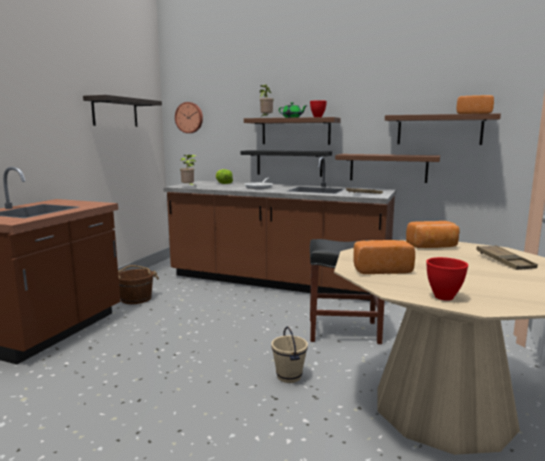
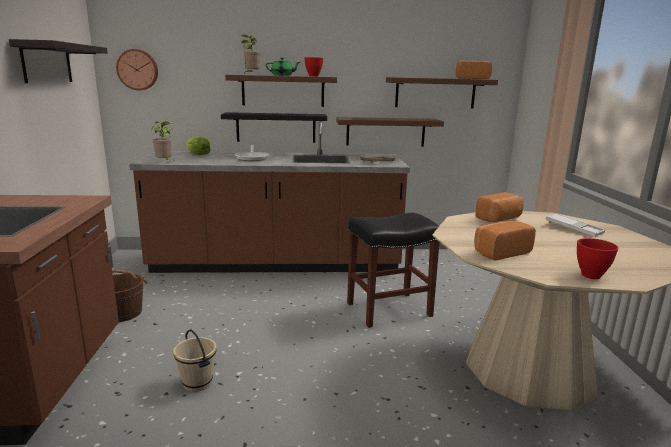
camera: 25 degrees left, 5 degrees up
beige bucket [271,327,308,383] -> beige bucket moved to [173,329,217,392]
brown tray [476,245,538,270] -> white tray [545,213,605,237]

